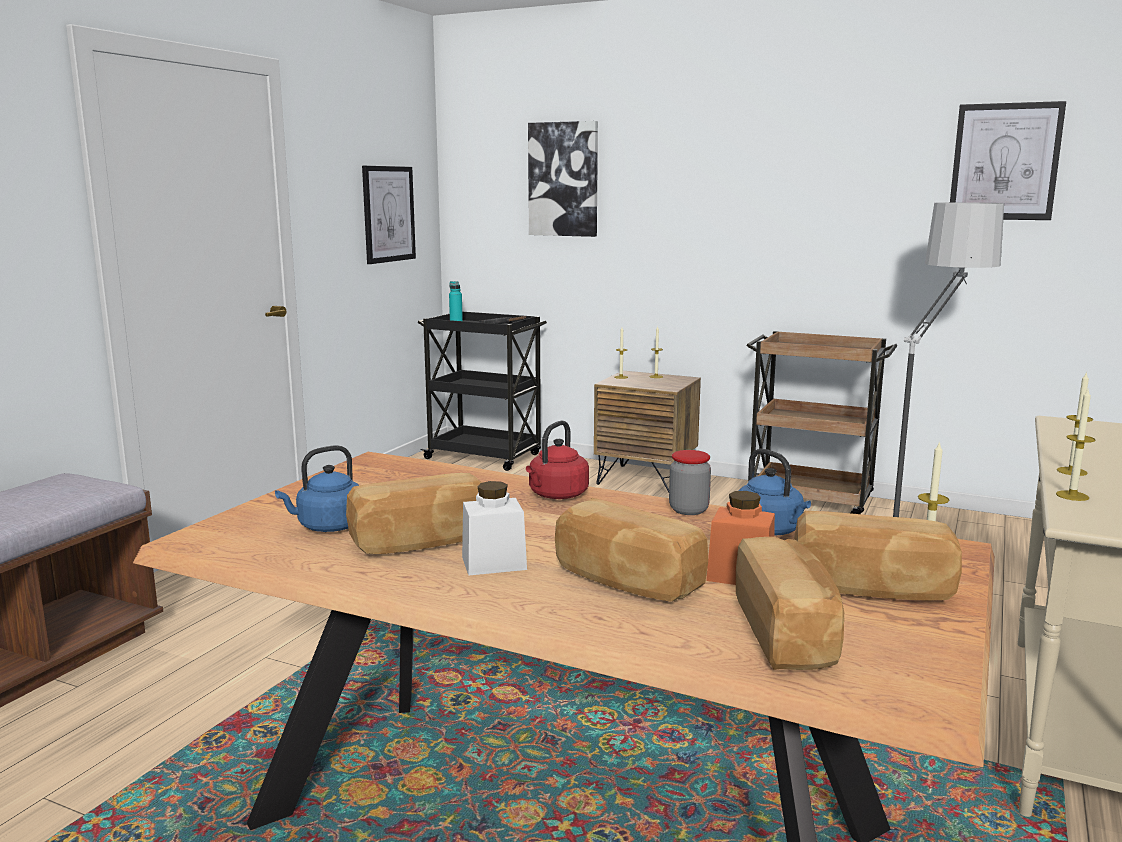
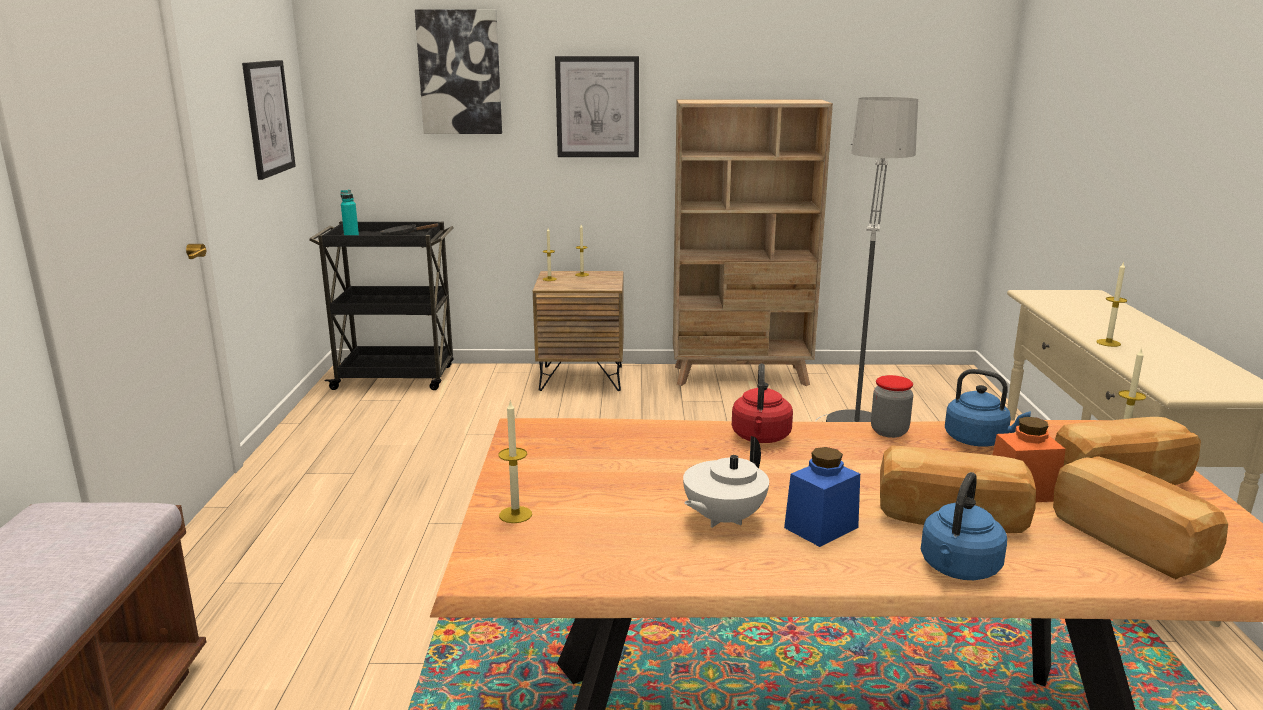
camera: 25 degrees left, 5 degrees up
blue kettle [275,445,360,532] -> blue kettle moved to [921,472,1007,580]
bread [346,473,482,554] -> white teapot [683,436,769,528]
white jar [462,481,527,575] -> blue jar [784,447,860,547]
brown cart [746,331,897,514] -> beige bookcase [673,99,833,386]
picture [950,101,1066,220] -> picture moved to [555,56,639,157]
candle [1056,389,1096,501] -> candle moved to [498,401,532,523]

